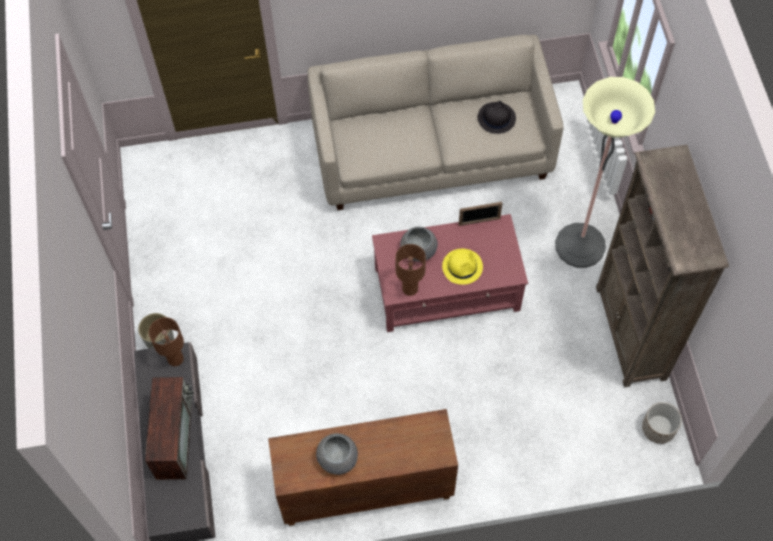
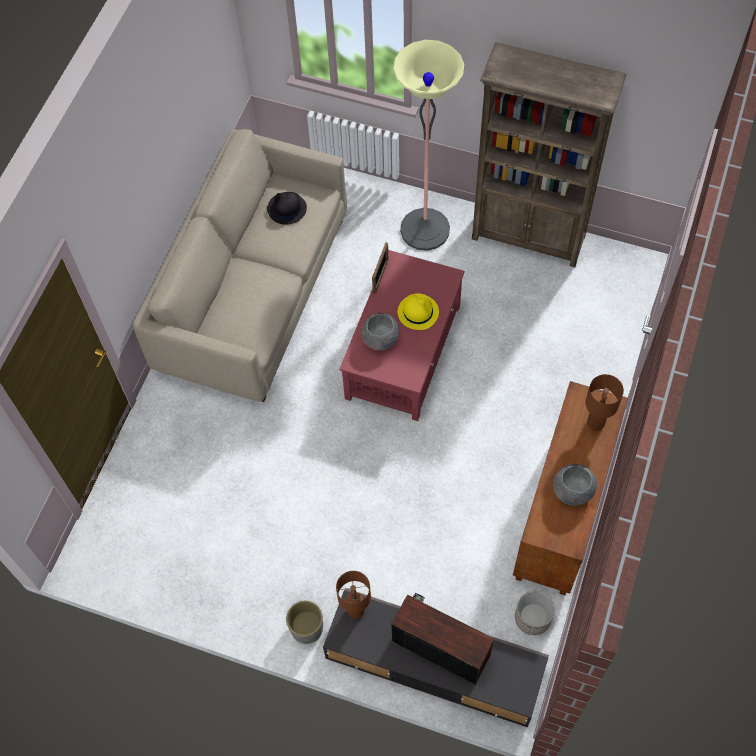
camera: 60 degrees left, 0 degrees up
brown table lamp [396,244,426,296] -> brown table lamp moved to [585,374,624,431]
planter [642,402,682,444] -> planter moved to [515,591,555,635]

